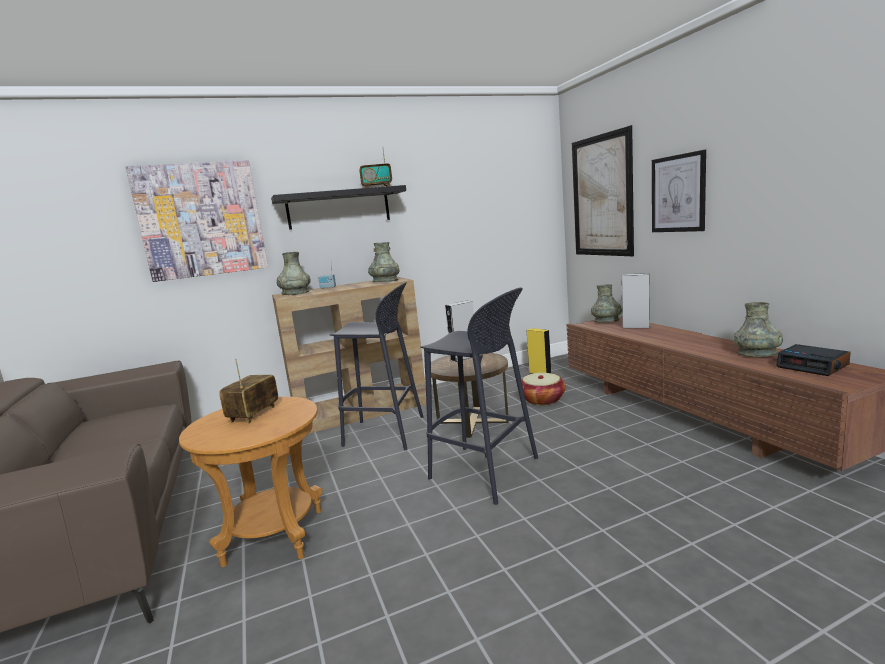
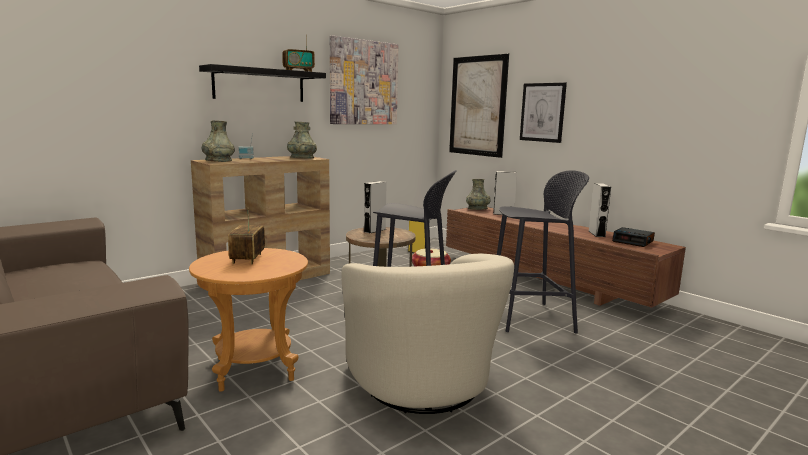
camera: 20 degrees left, 0 degrees up
picture [125,160,268,282] -> picture moved to [330,36,398,124]
grey stool [330,282,424,450] -> grey stool moved to [497,170,589,334]
grey vase [733,302,783,357] -> grey speaker [589,183,611,237]
none -> beige armchair [341,254,514,414]

